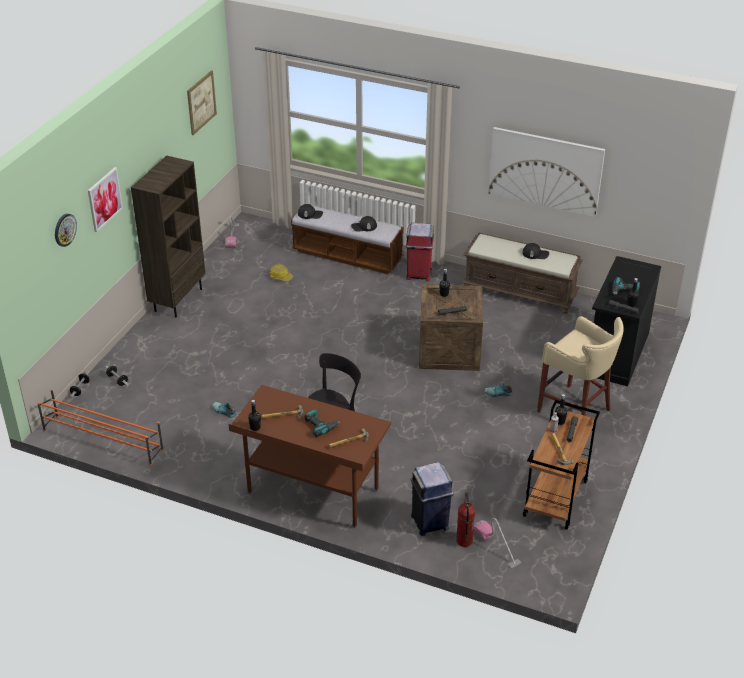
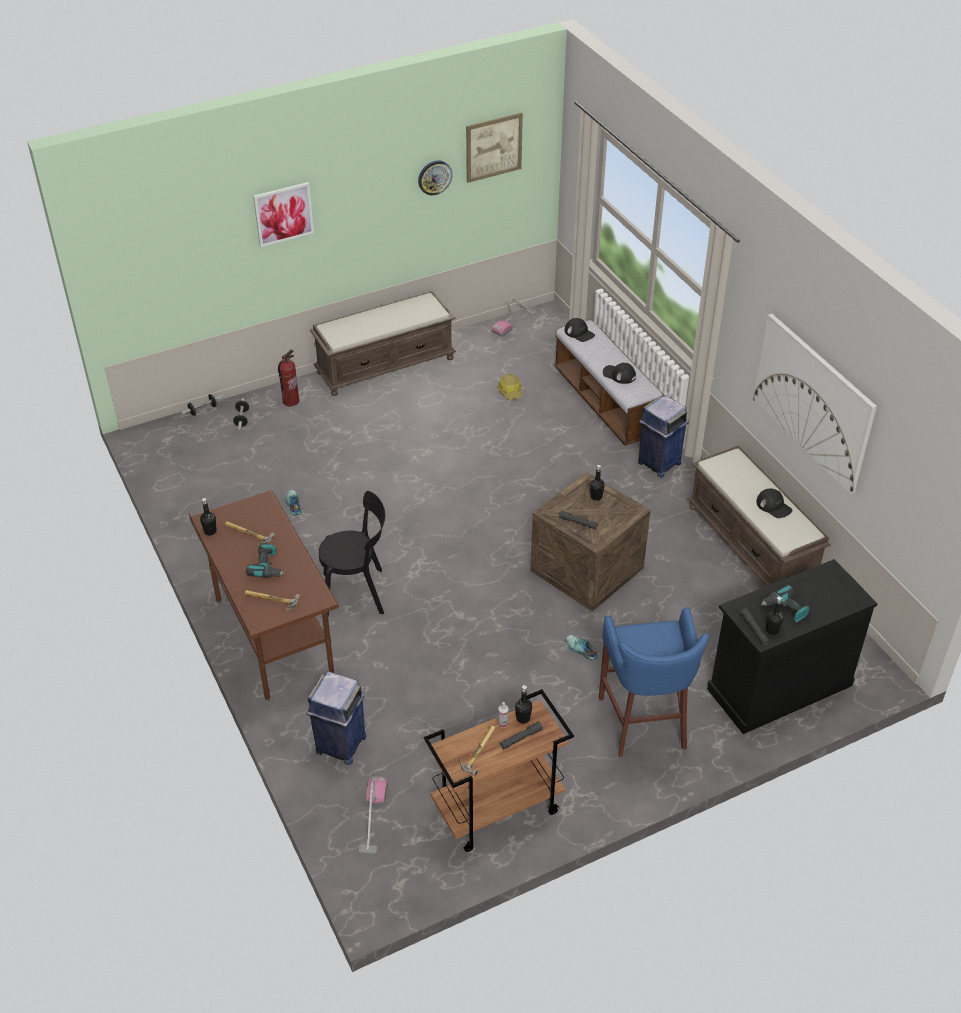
camera: 40 degrees right, 5 degrees up
orange shoe rack [37,389,164,466] -> none
wall clock [55,214,77,247] -> wall clock moved to [418,160,453,195]
brown bookcase [131,155,206,318] -> brown bench [310,291,456,396]
red trash can [406,223,434,281] -> blue trash can [638,395,689,478]
fire extinguisher [456,492,475,547] -> fire extinguisher moved to [278,349,299,407]
beige stool [537,316,624,416] -> blue stool [599,608,709,757]

